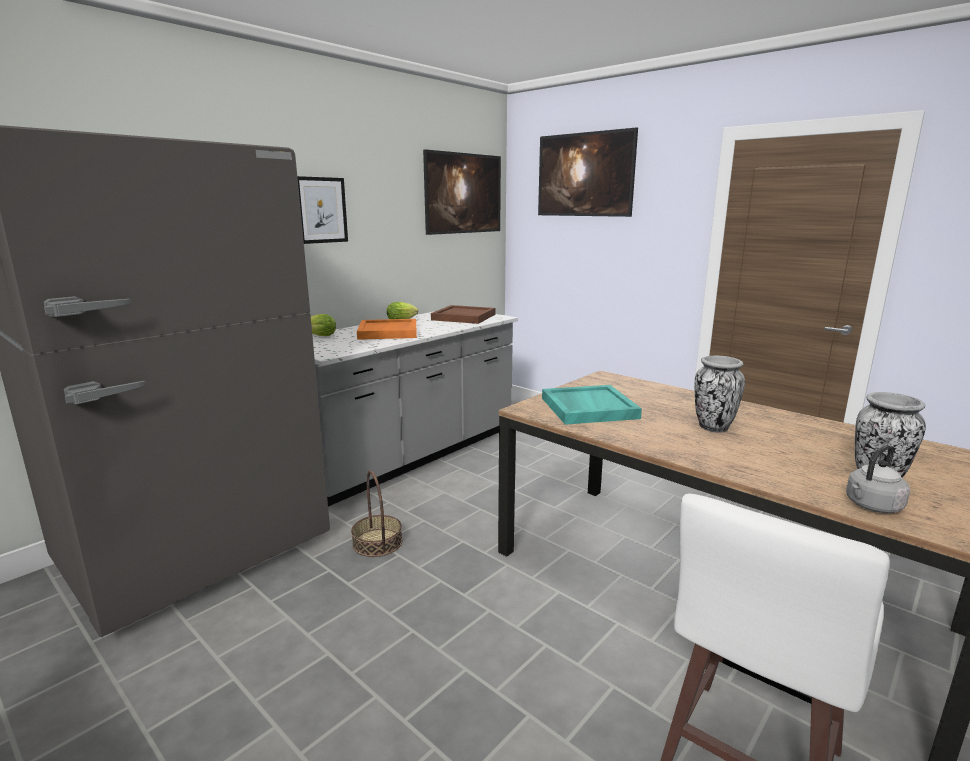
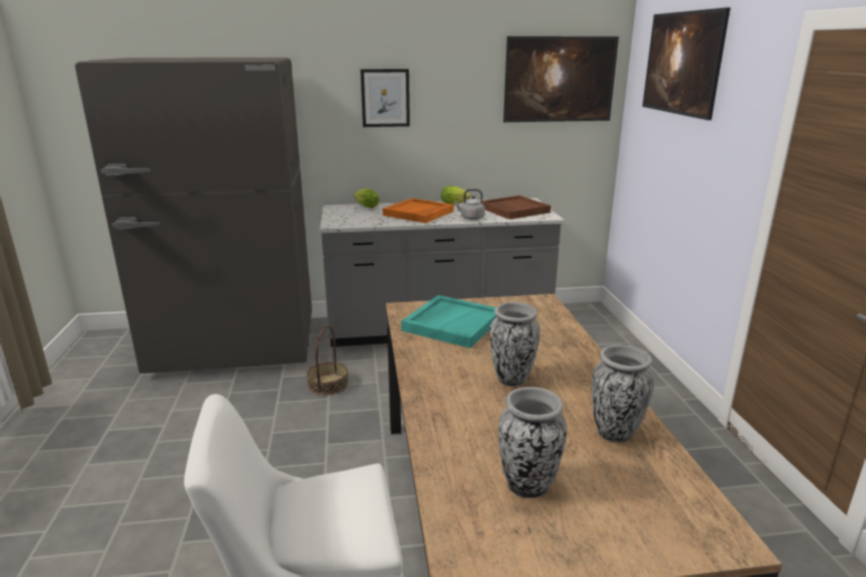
camera: 40 degrees right, 5 degrees up
grey kettle [846,445,910,513] -> grey kettle moved to [455,189,485,220]
none -> vase [592,345,654,443]

